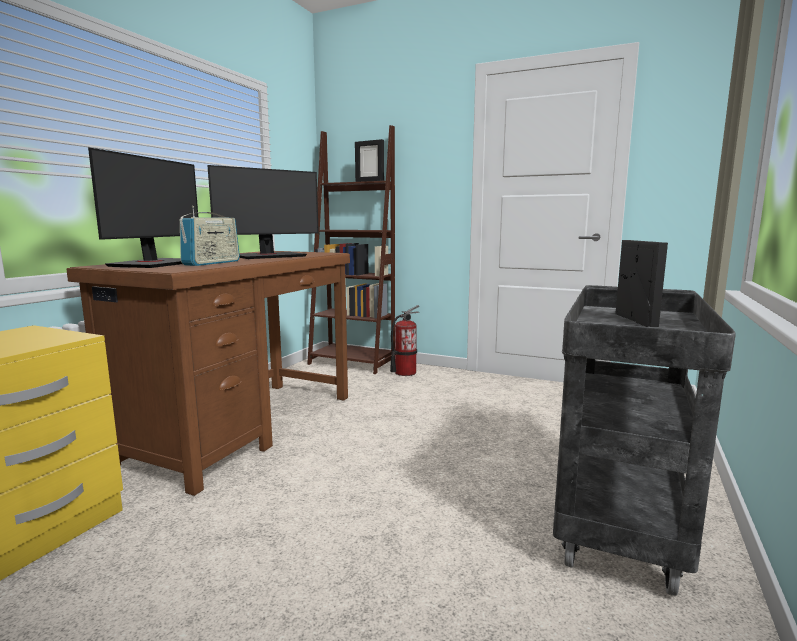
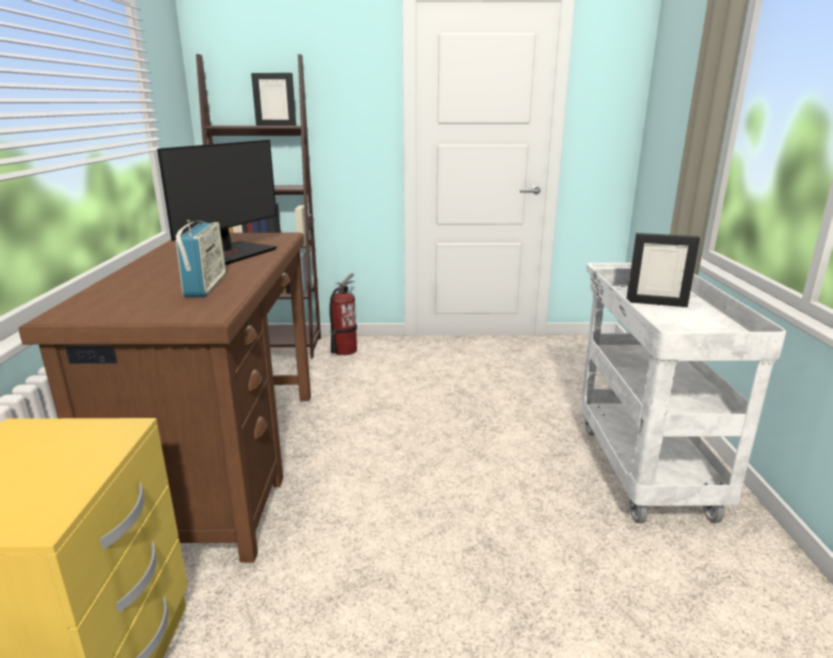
camera: 25 degrees left, 10 degrees up
monitor [88,148,198,268] -> none
black cart [553,285,736,596] -> white cart [580,263,786,523]
picture frame [615,240,668,327] -> picture frame turned 135 degrees clockwise [626,233,700,307]

